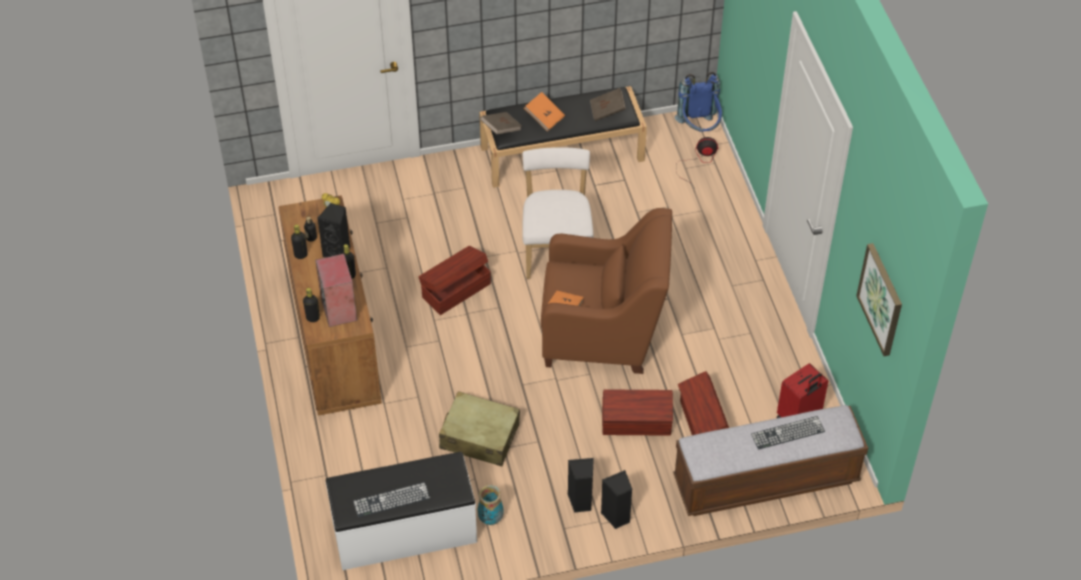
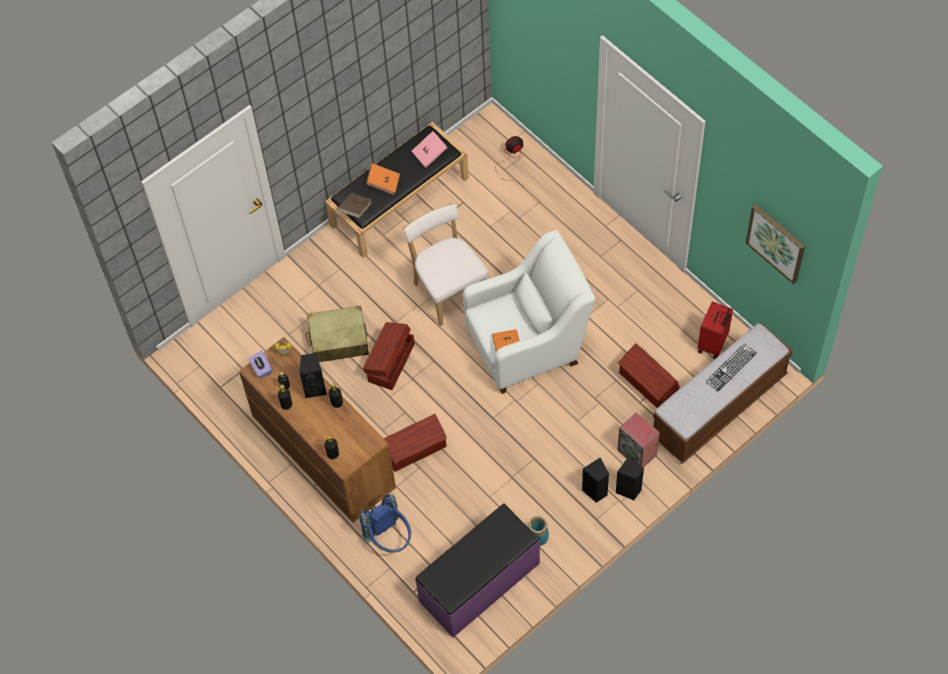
camera: 25 degrees left, 10 degrees up
speaker [315,254,357,327] -> speaker moved to [617,413,660,468]
white bench [326,452,477,570] -> purple bench [415,504,540,638]
keyboard [353,482,430,517] -> none
beige suitcase [439,391,520,466] -> beige suitcase moved to [306,306,369,362]
brown armchair [541,208,672,374] -> white armchair [463,230,595,394]
brown book [590,88,626,121] -> pink book [412,131,448,168]
brown storage box [602,390,673,435] -> brown storage box moved to [384,414,447,472]
blue backpack [674,72,722,132] -> blue backpack moved to [359,494,411,553]
none -> purple tissue box [249,351,272,379]

